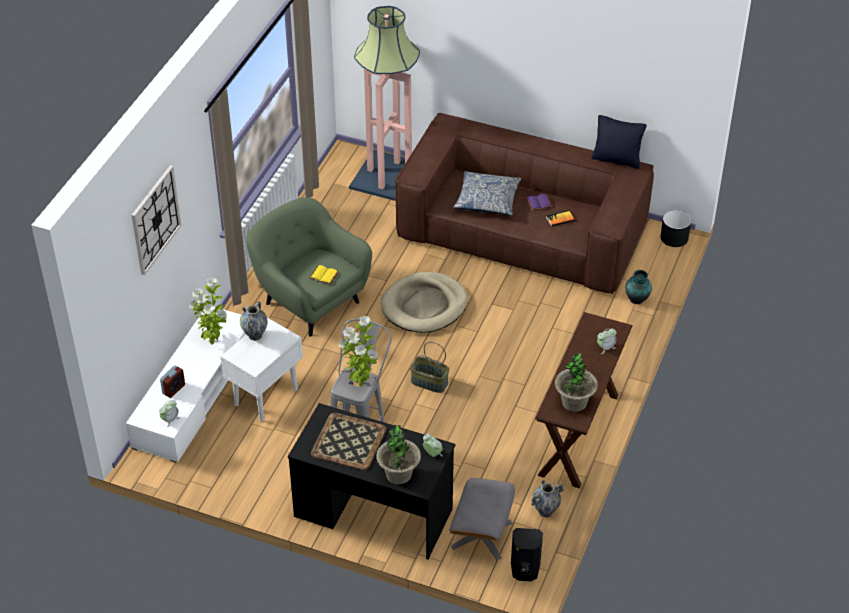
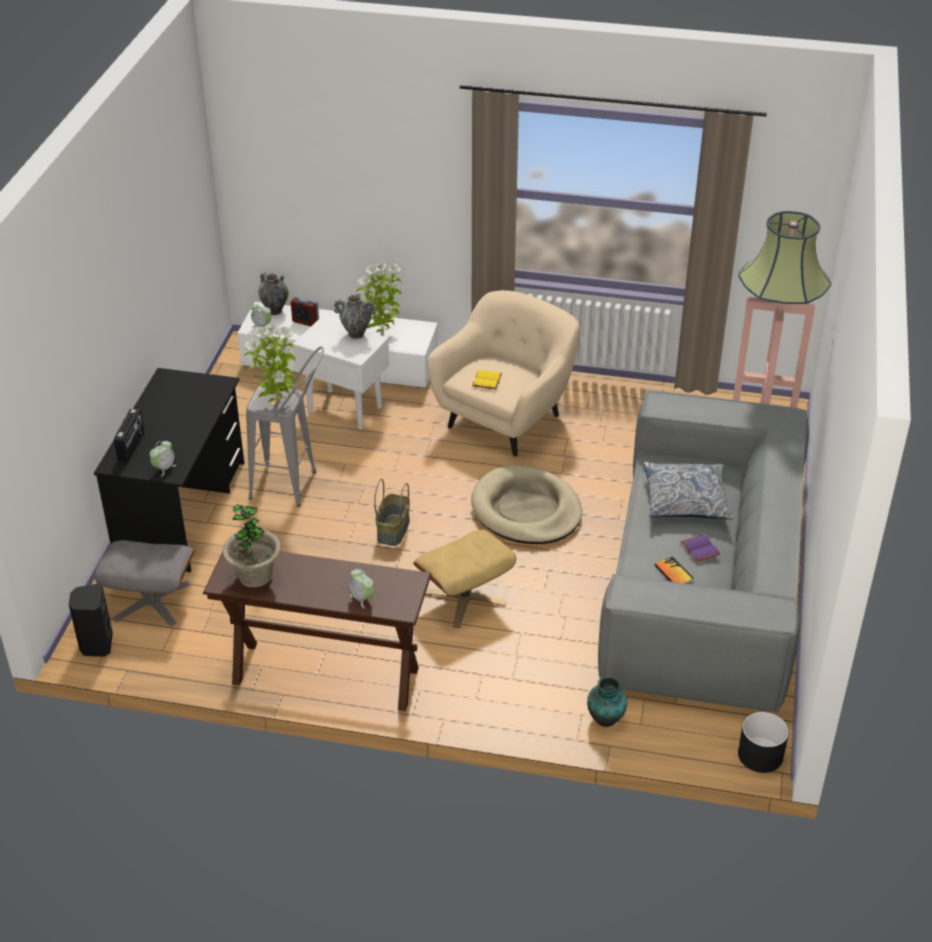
camera: 80 degrees right, 5 degrees down
wall clock [131,166,181,275] -> none
green armchair [246,197,372,337] -> beige armchair [427,290,580,456]
tray [311,413,386,470] -> none
potted plant [376,425,421,484] -> radio [114,409,144,462]
brown sofa [395,113,654,294] -> grey sofa [598,389,809,713]
vase [531,480,564,518] -> vase moved to [259,272,288,315]
black pillow [592,115,647,169] -> none
none -> beige ottoman [413,529,516,628]

